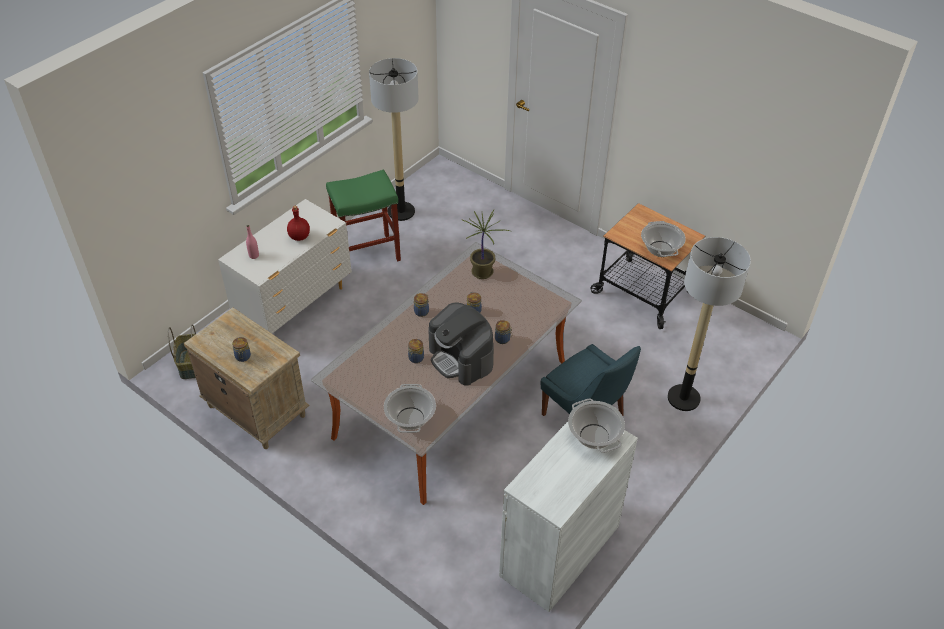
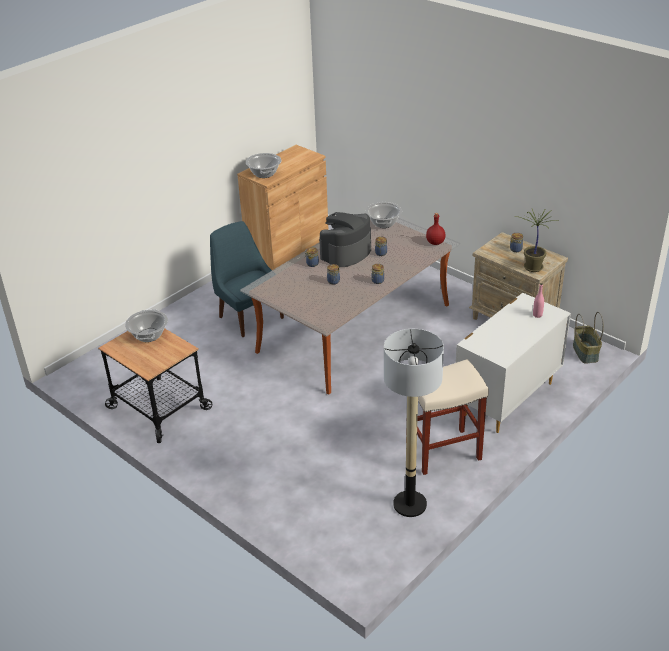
camera: 175 degrees left, 10 degrees down
red bottle [287,206,310,241] -> red bottle moved to [426,213,445,245]
green stool [326,170,401,261] -> beige stool [406,359,489,475]
coffee machine [428,303,494,385] -> coffee machine turned 105 degrees counterclockwise [319,212,371,267]
potted plant [461,210,510,279] -> potted plant moved to [516,208,559,272]
white cabinet [499,421,638,612] -> brown cabinet [237,145,328,270]
floor lamp [668,237,751,411] -> none

